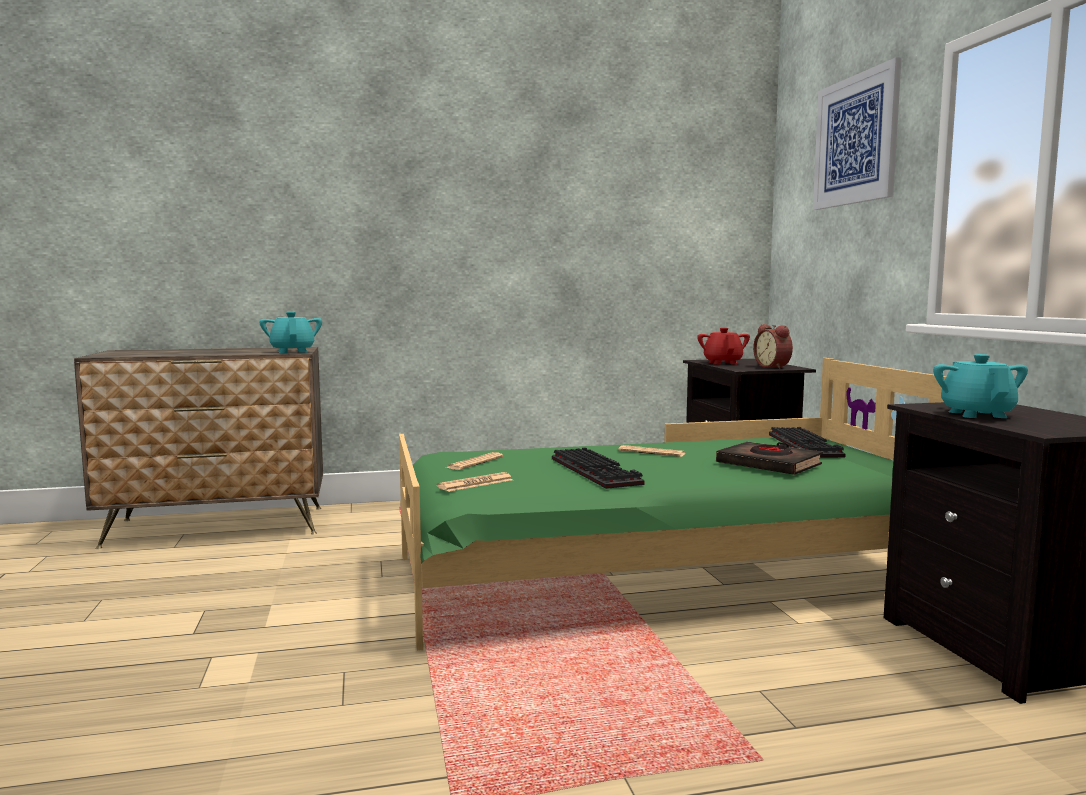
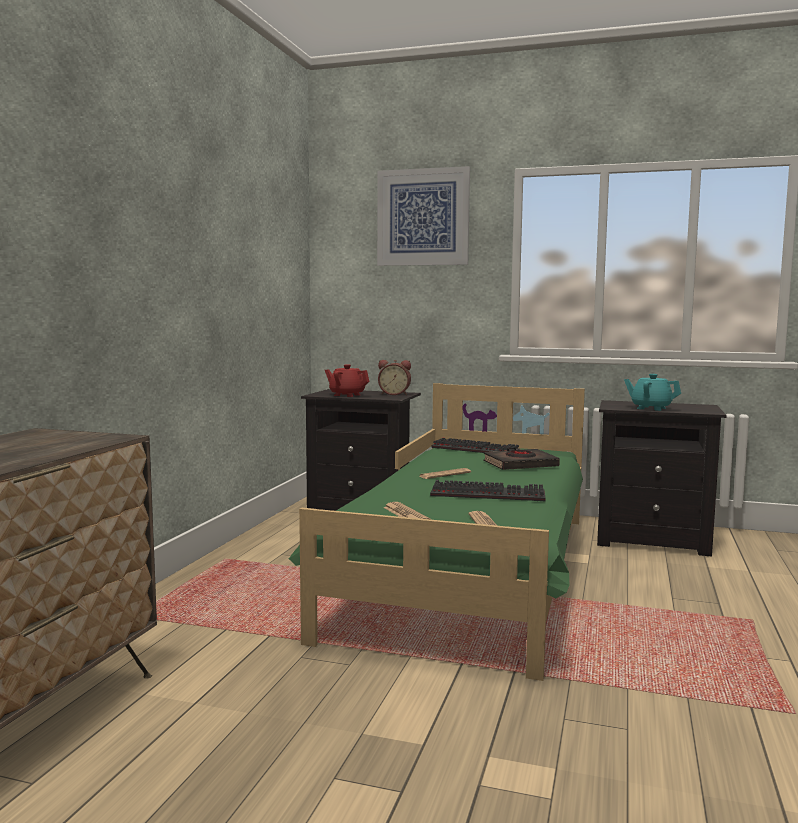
camera: 60 degrees left, 0 degrees up
turquoise teapot [259,312,322,353] -> none

